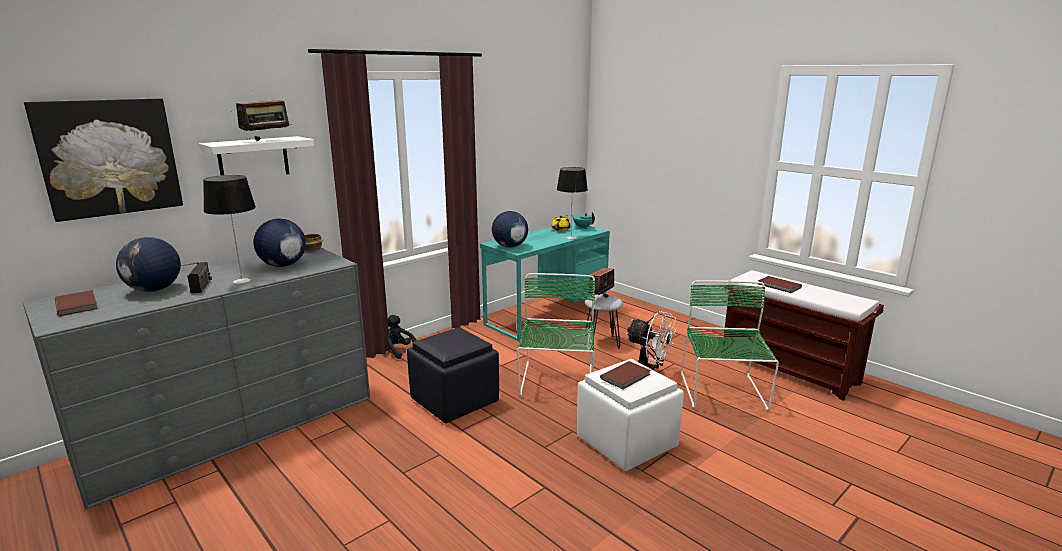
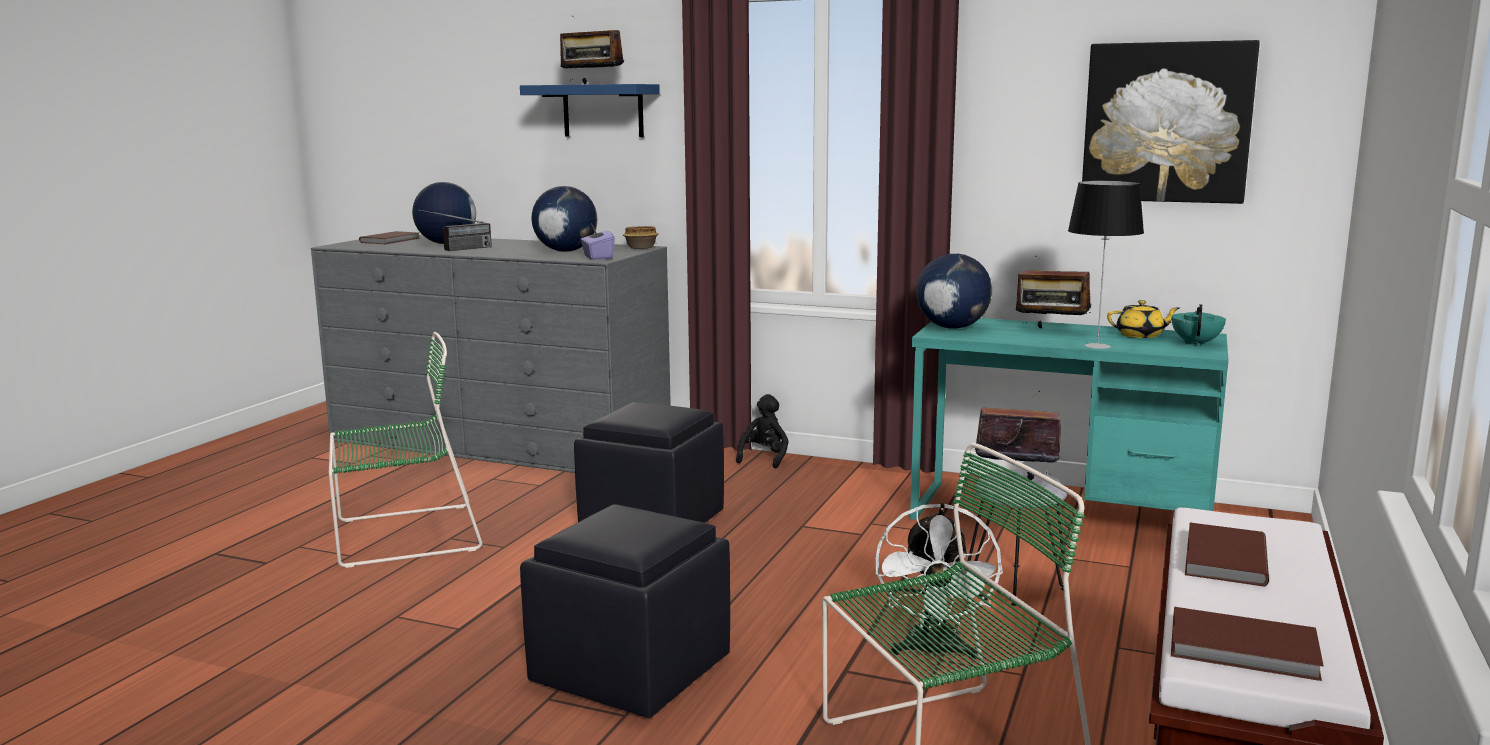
camera: 65 degrees right, 5 degrees down
picture [24,98,183,222] -> picture moved to [1082,40,1260,204]
white shelf [199,136,314,175] -> blue shelf [520,84,660,137]
table lamp [203,175,256,284] -> none
green chair [517,273,596,396] -> green chair moved to [329,332,483,568]
white ottoman [577,359,684,471] -> black ottoman [520,504,730,718]
brown book [600,361,650,389] -> brown book moved to [1171,607,1324,681]
none -> purple tissue box [580,224,615,260]
none -> radio [1016,256,1091,328]

